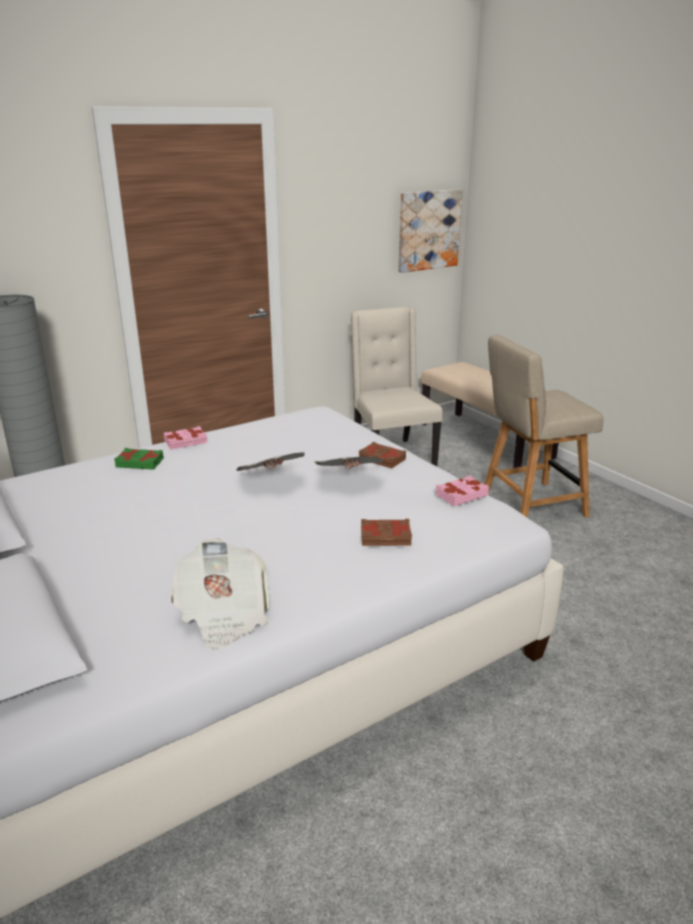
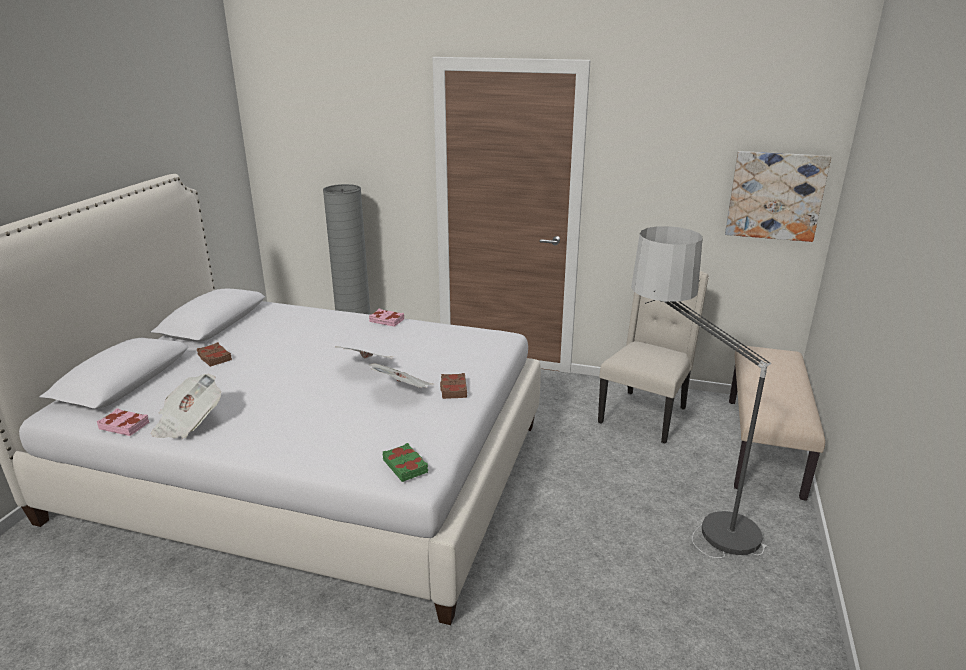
camera: 50 degrees right, 0 degrees up
green book [114,448,163,470] -> green book moved to [382,443,428,482]
brown book [361,519,412,546] -> brown book moved to [197,342,232,367]
pink book [436,475,489,506] -> pink book moved to [96,408,149,436]
beige chair [484,334,604,518] -> floor lamp [631,226,771,558]

